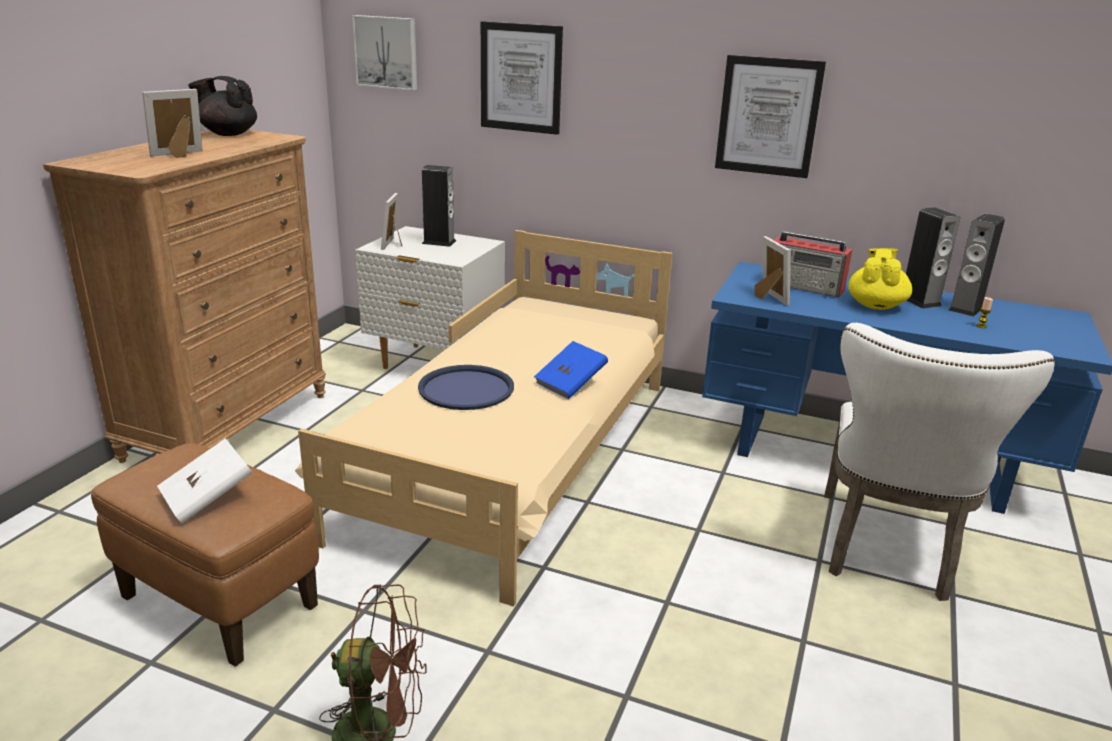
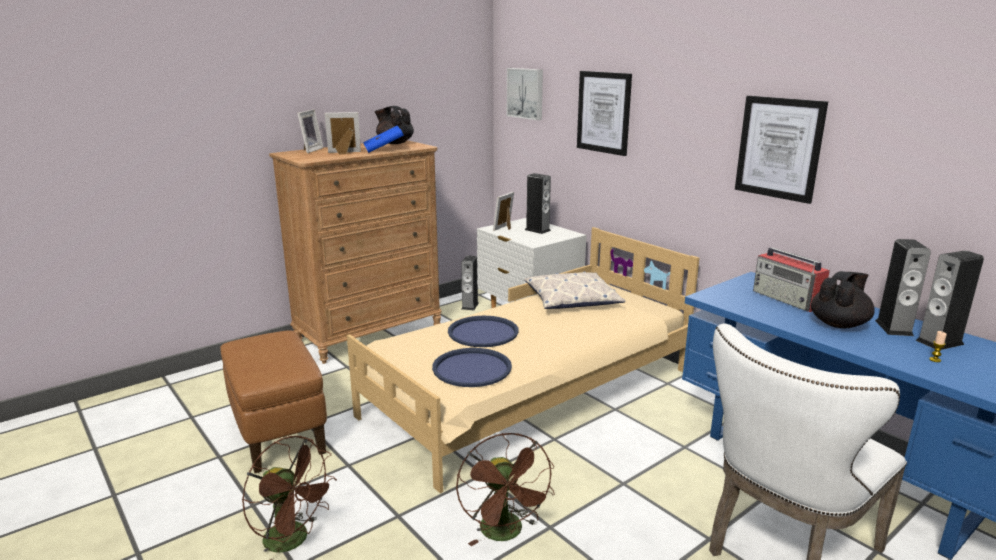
camera: 30 degrees right, 5 degrees down
white book [157,438,253,523] -> none
blue book [534,341,608,399] -> blue book moved to [363,126,404,153]
picture frame [754,236,791,306] -> picture frame moved to [297,109,323,153]
yellow teapot [848,248,912,310] -> black teapot [811,271,875,328]
none -> blue tray [432,348,512,387]
none -> brown fan [456,433,555,546]
none -> speaker [461,255,479,310]
none -> pillow [524,271,626,309]

